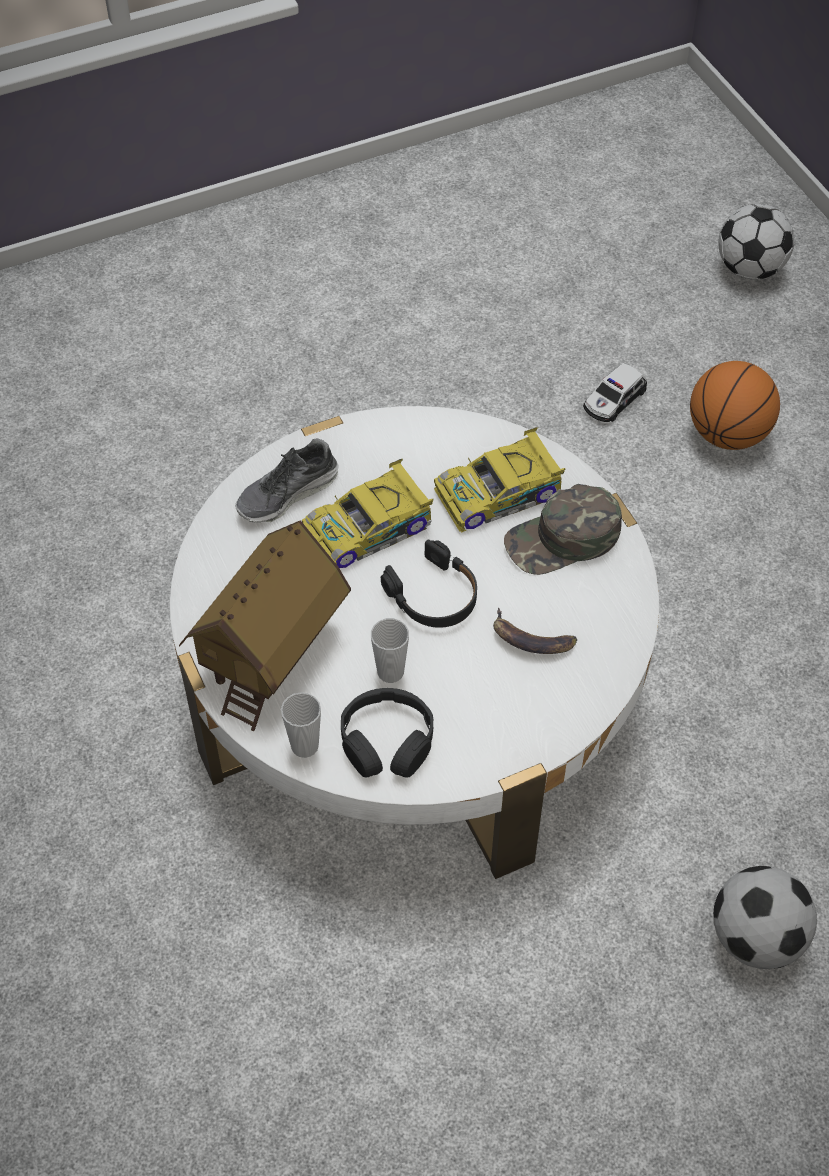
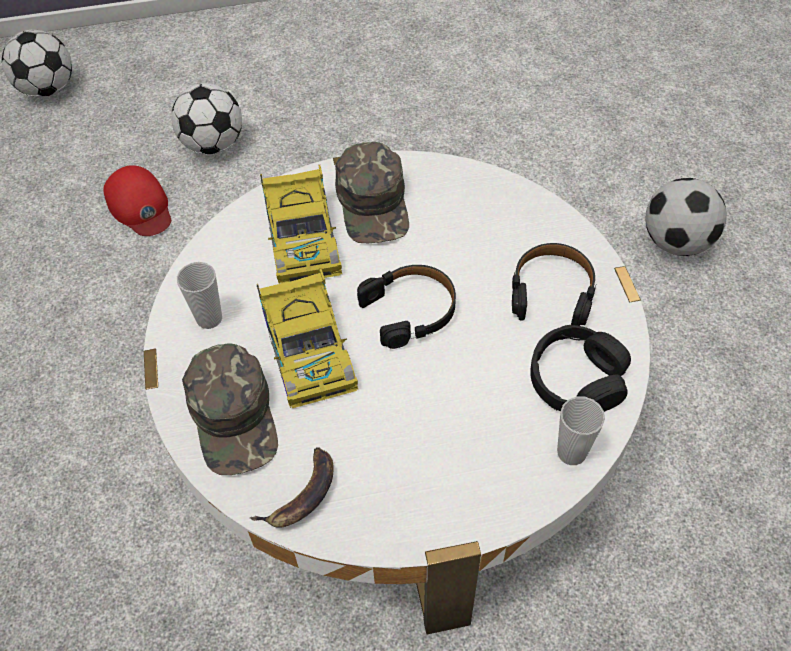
camera: 75 degrees left, 0 degrees up
toy house [179,520,351,731] -> none
shoe [236,438,338,523] -> green cap [182,343,278,475]
cup [371,618,409,683] -> cup moved to [177,262,222,329]
banana [493,608,577,654] -> banana moved to [250,447,334,527]
toy car [583,363,647,422] -> red cap [103,165,171,236]
basketball [690,361,780,450] -> football [171,83,242,155]
none -> black headphones [512,243,596,326]

